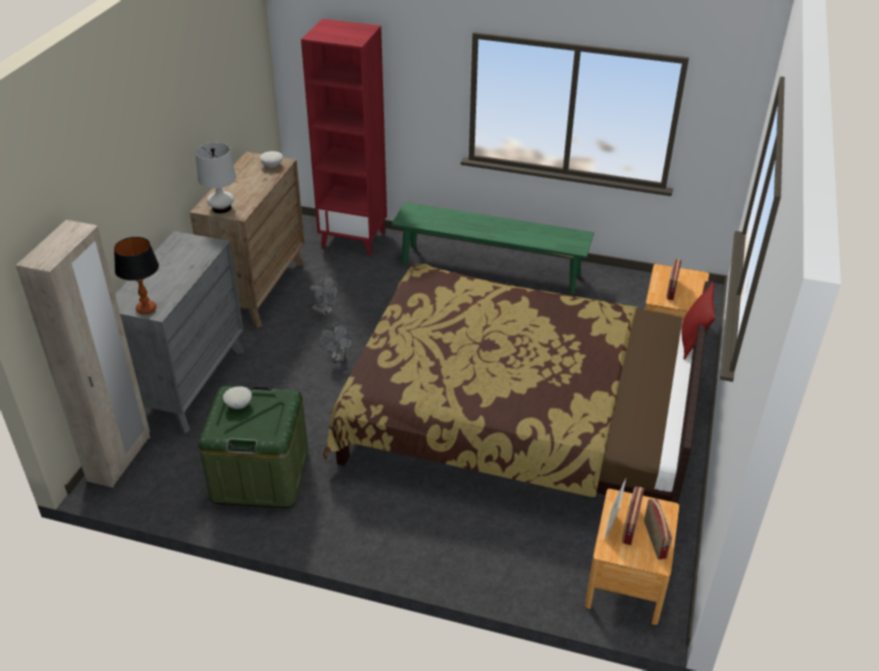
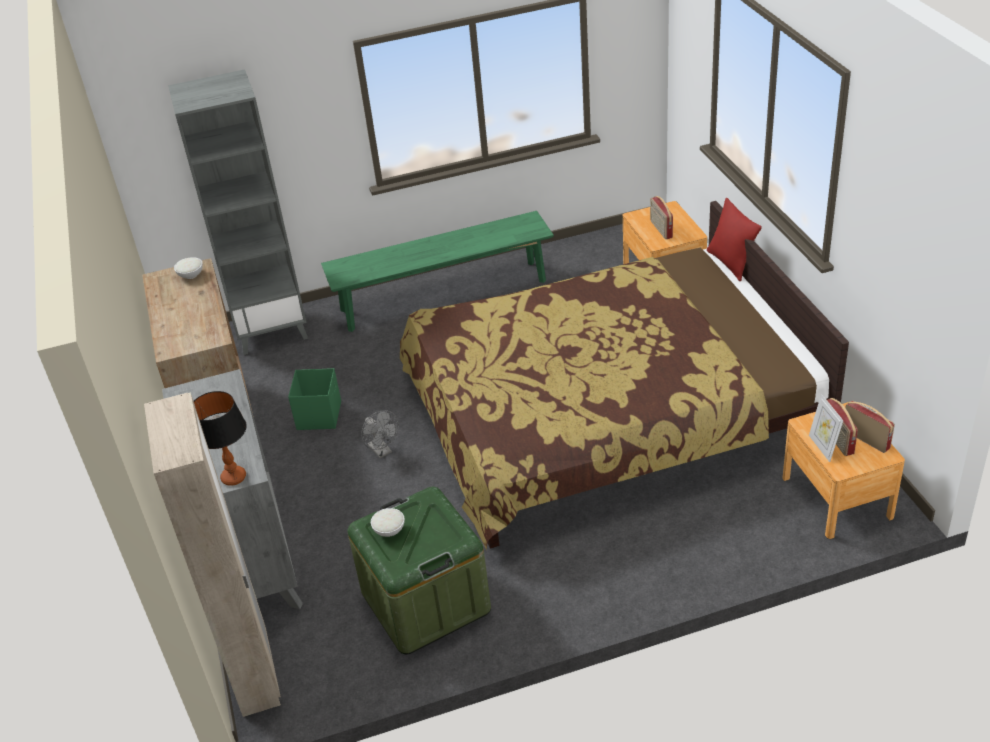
camera: 30 degrees left, 0 degrees up
white table lamp [195,143,236,213] -> none
red bookcase [301,19,387,255] -> grey bookcase [168,69,308,355]
grey fan [310,276,338,316] -> green storage box [288,368,341,430]

